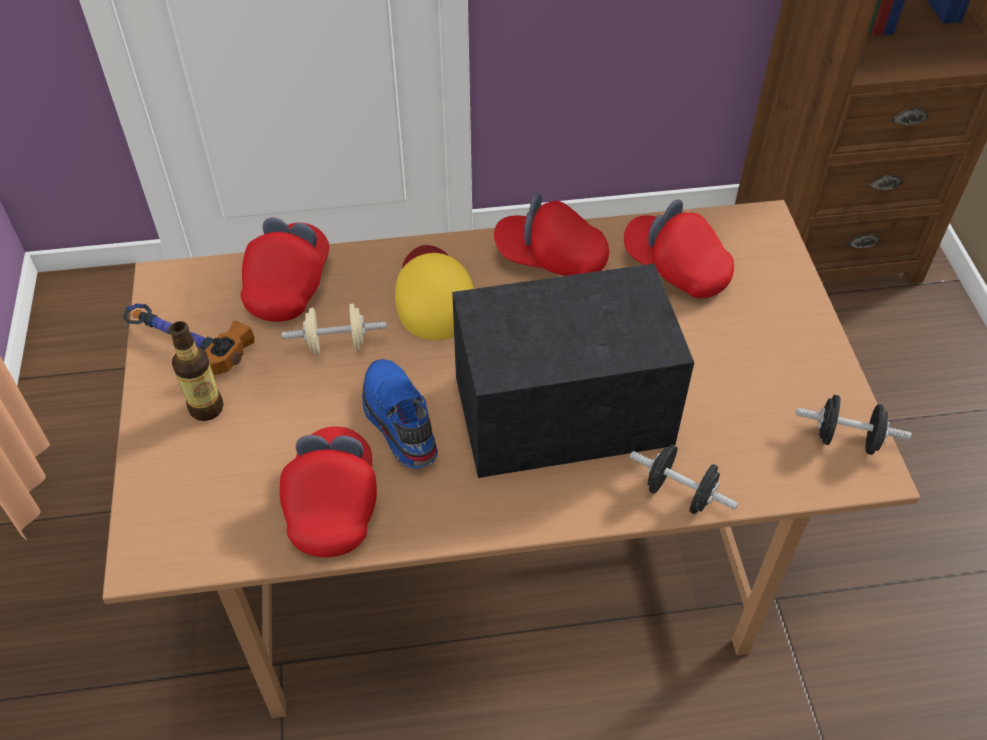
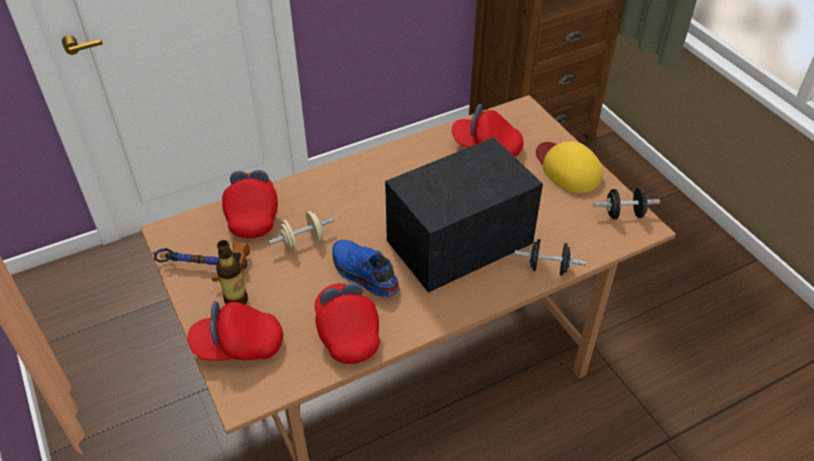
camera: 20 degrees left, 5 degrees down
yellow cap [395,245,474,340] -> yellow cap moved to [536,141,603,193]
red cap [494,193,609,276] -> red cap moved to [187,301,283,360]

